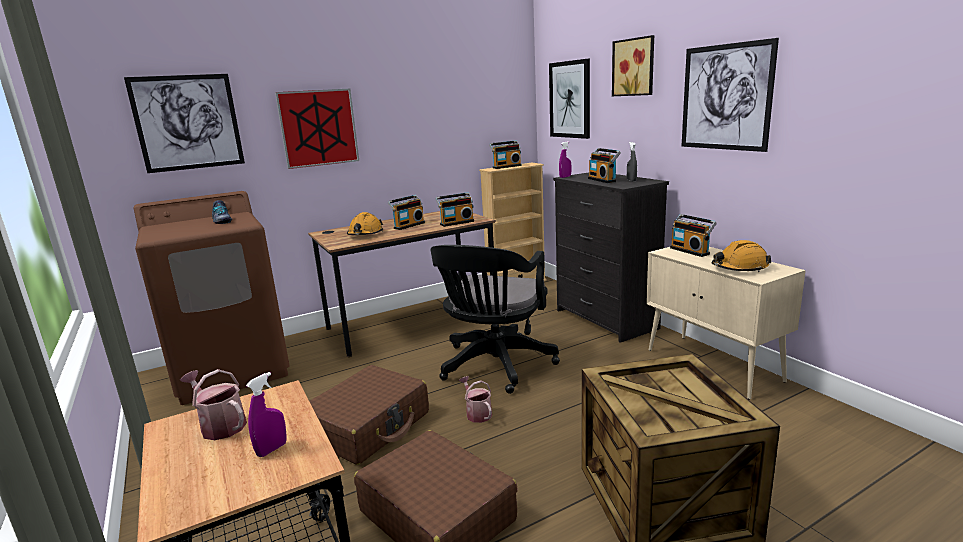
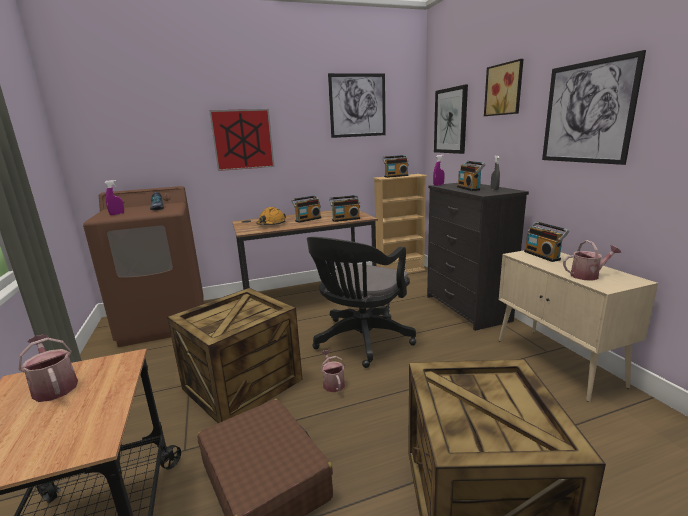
camera: 10 degrees right, 0 degrees up
picture [124,74,245,173] -> picture moved to [328,73,386,138]
purple spray bottle [246,372,287,457] -> purple spray bottle moved to [105,180,124,215]
brown suitcase [309,365,429,465] -> crate [167,288,303,423]
orange hard hat [712,240,771,272] -> watering can [563,240,621,281]

